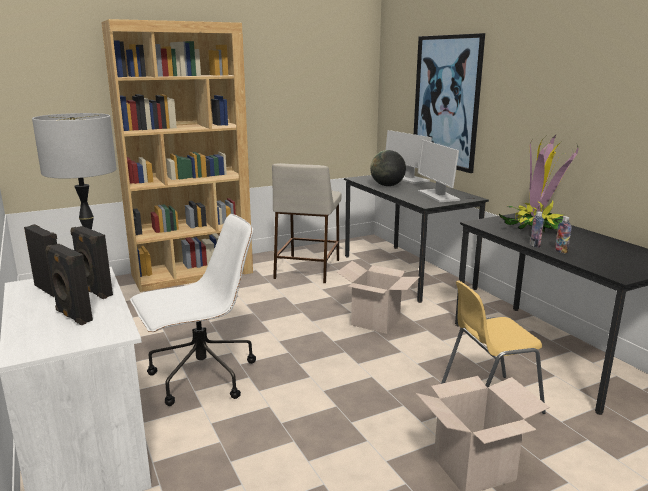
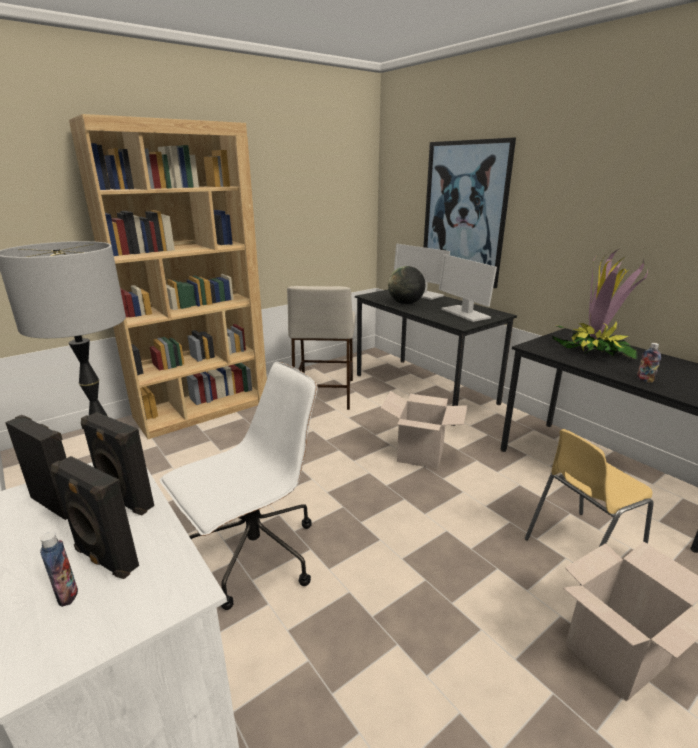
camera: 10 degrees left, 5 degrees up
bottle [530,211,544,248] -> bottle moved to [40,532,78,607]

